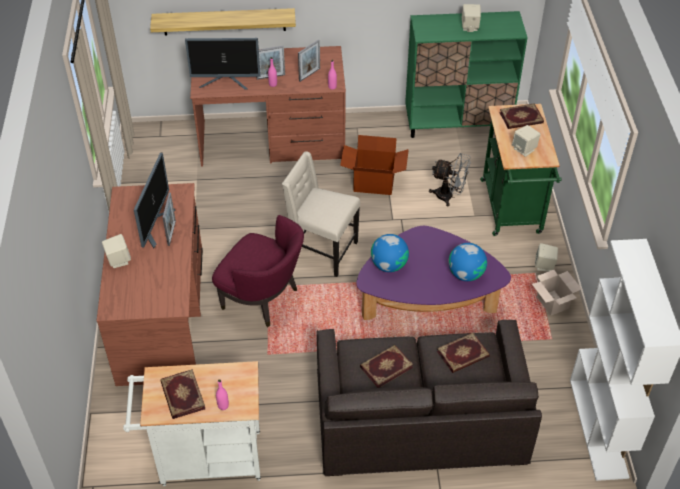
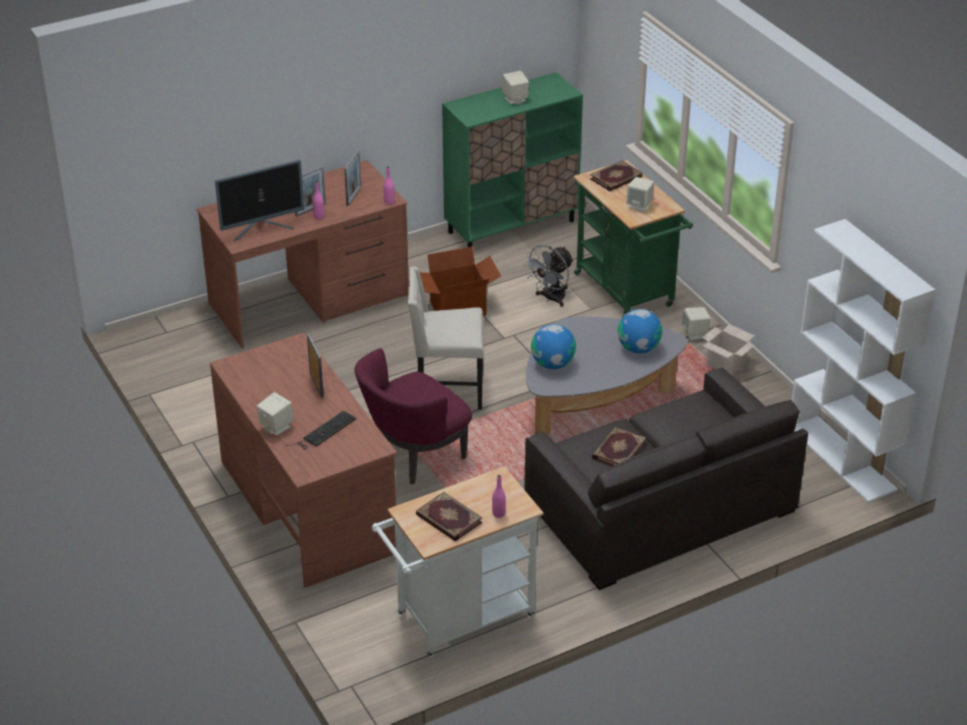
camera: 25 degrees left, 10 degrees down
monitor [134,152,175,248] -> none
shelf [150,8,296,36] -> none
purple armchair [212,215,304,327] -> purple armchair turned 135 degrees clockwise [355,348,472,484]
purple coffee table [357,226,511,320] -> grey coffee table [526,317,687,436]
grey fan [429,153,470,207] -> grey fan turned 135 degrees clockwise [523,245,574,307]
book [437,333,490,373] -> none
none -> keyboard [285,411,356,450]

